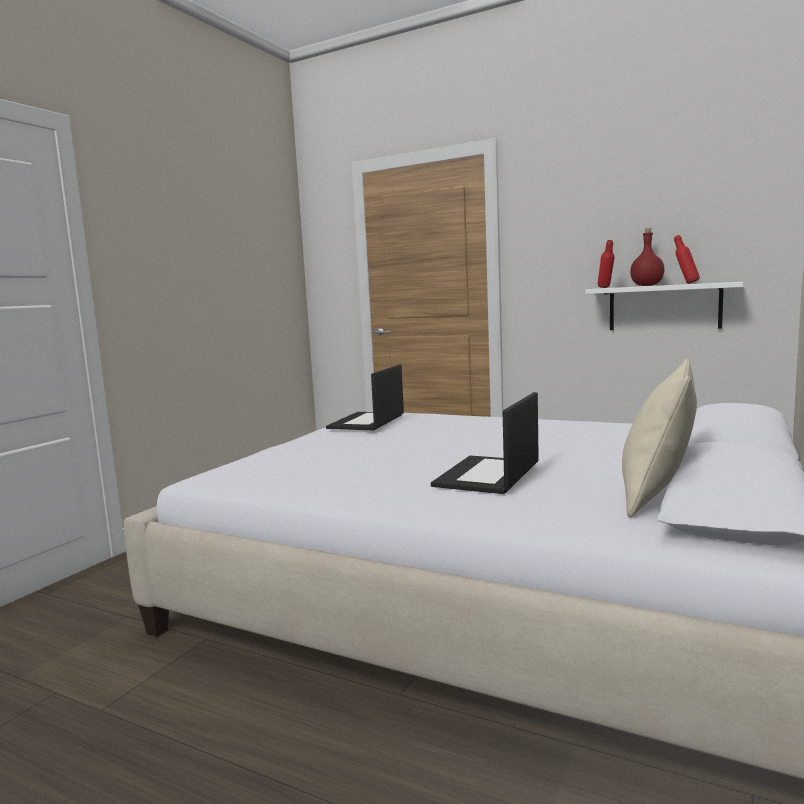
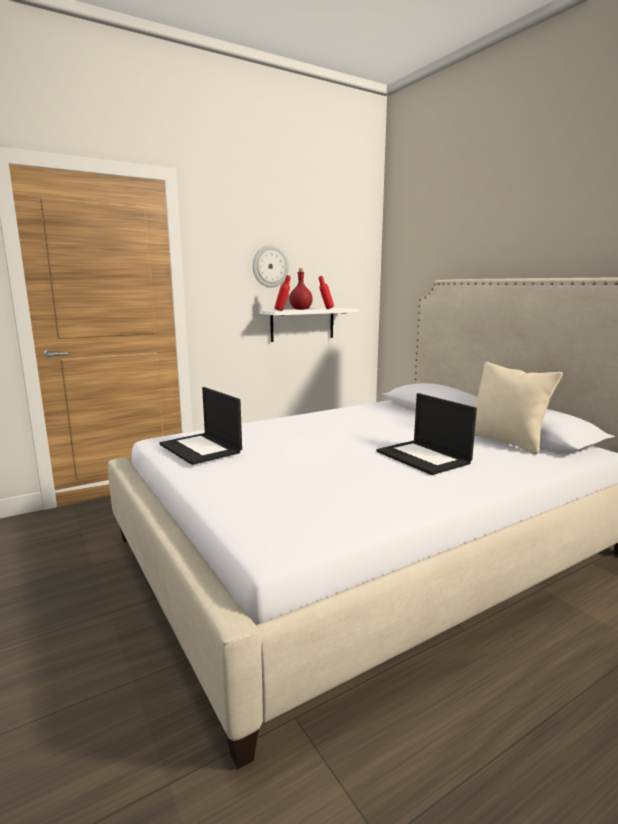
camera: 60 degrees left, 5 degrees up
none -> wall clock [253,245,289,288]

